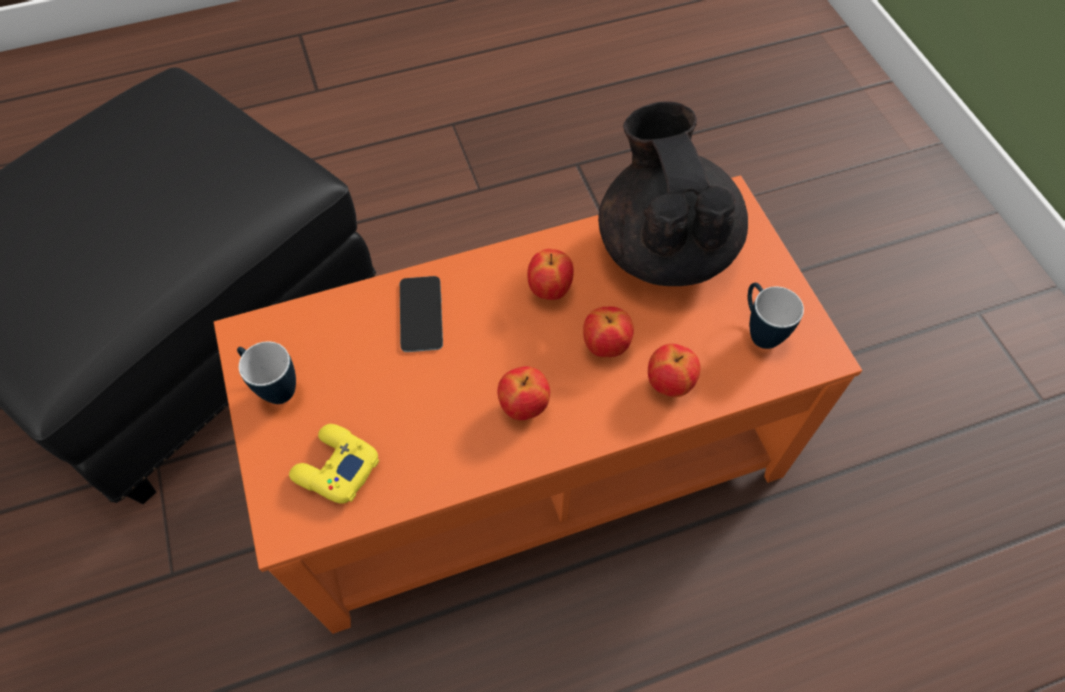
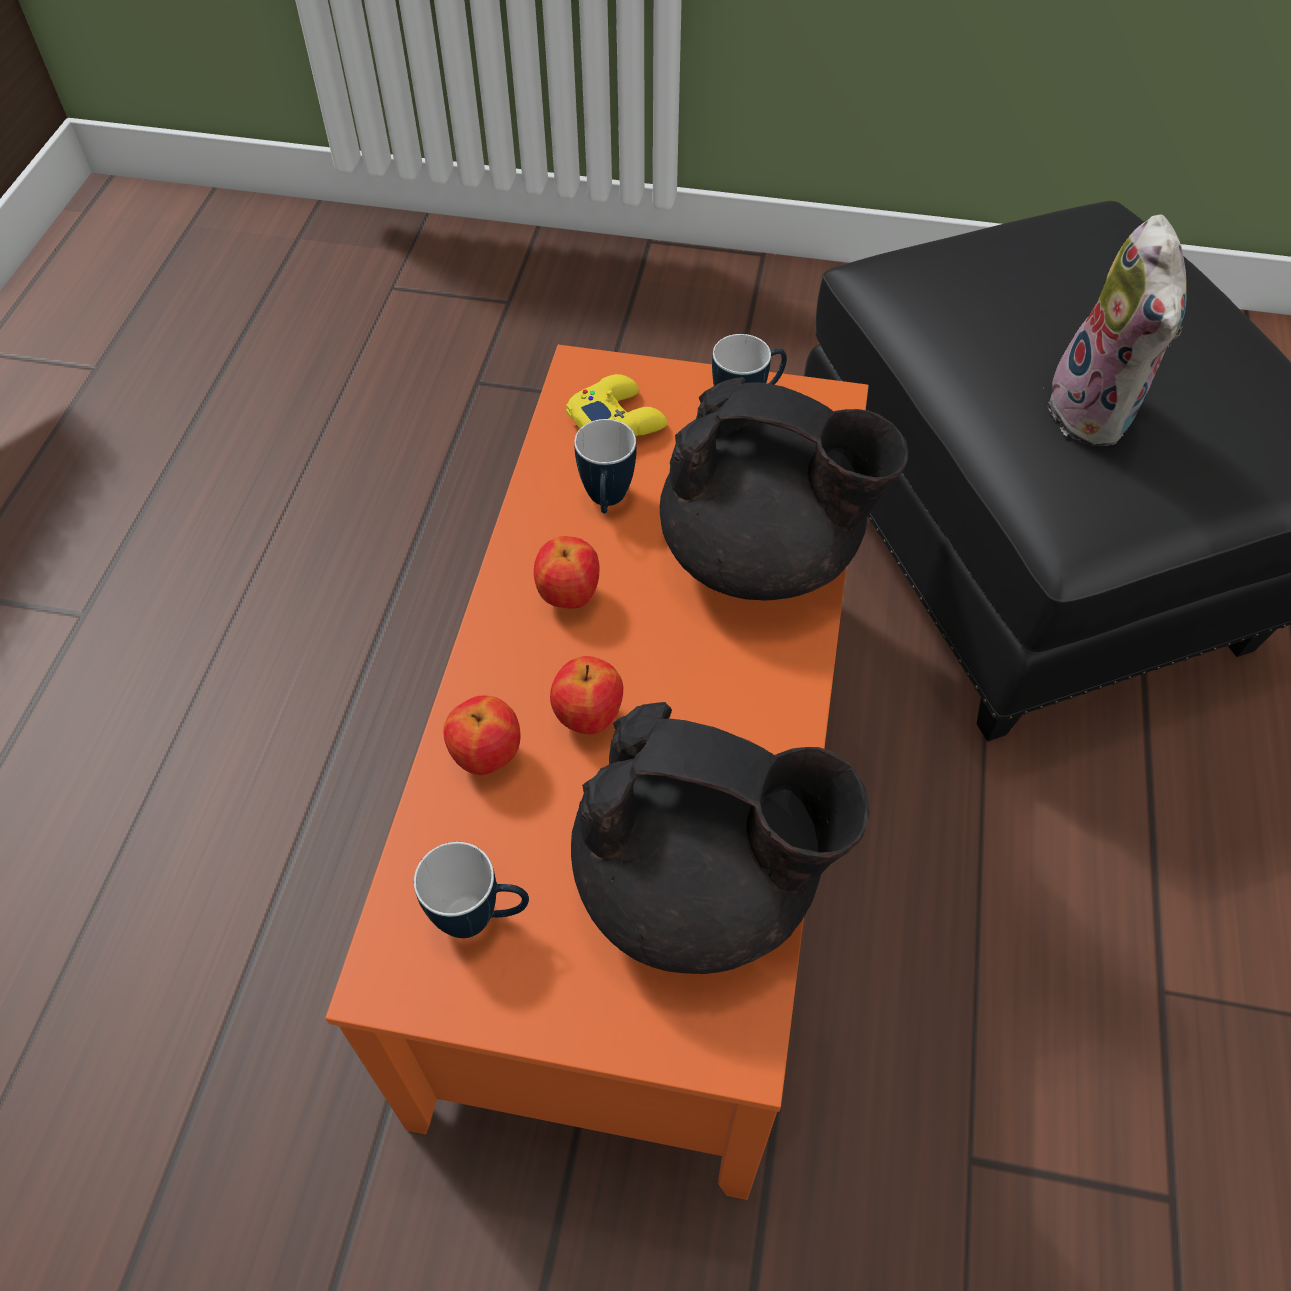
camera: 120 degrees right, 5 degrees down
phone [400,276,443,352] -> black teapot [660,377,908,600]
apple [527,249,574,300] -> none
none -> mug [574,419,637,514]
none -> plush toy [1044,214,1187,447]

